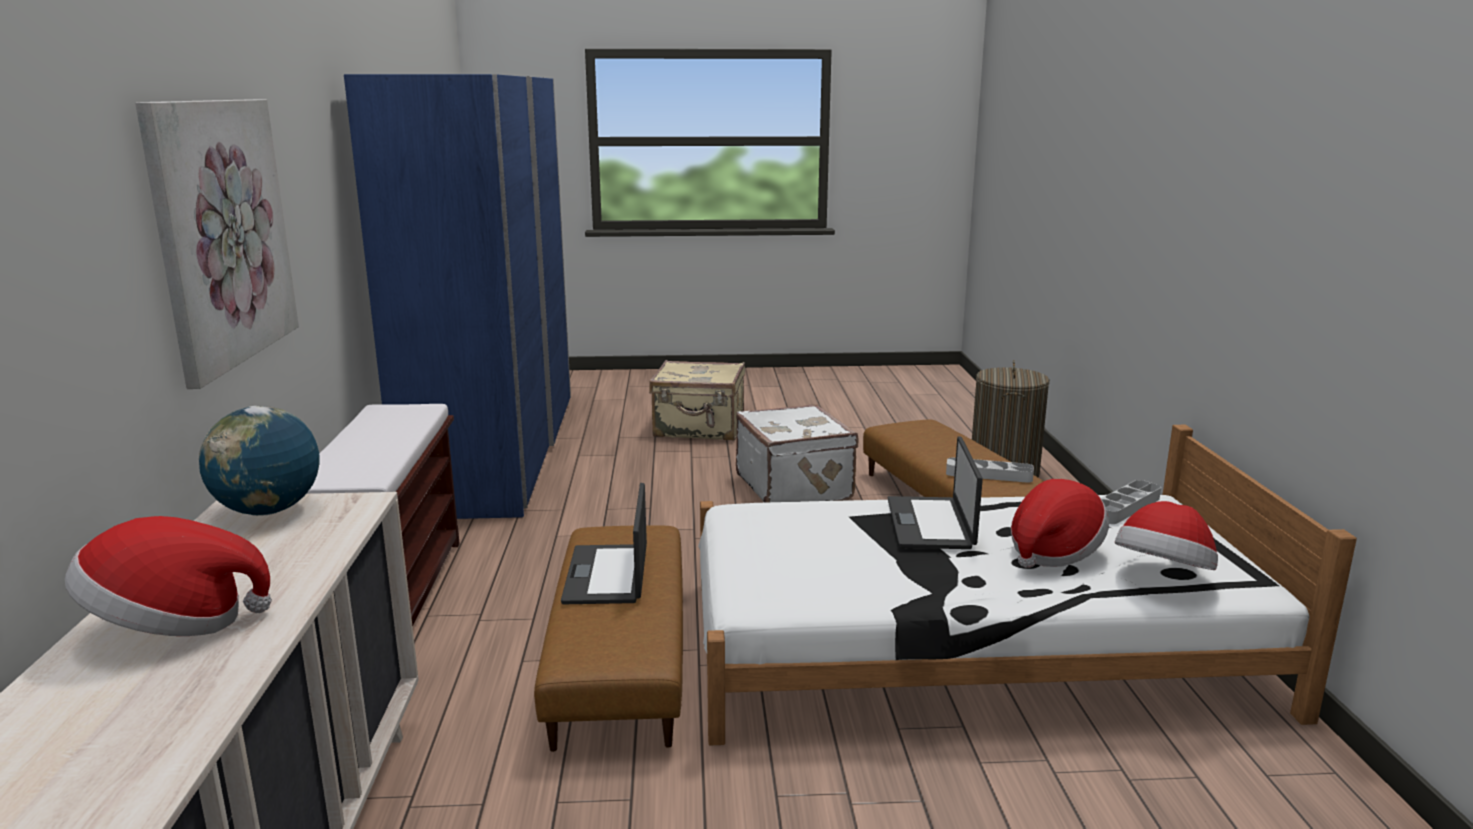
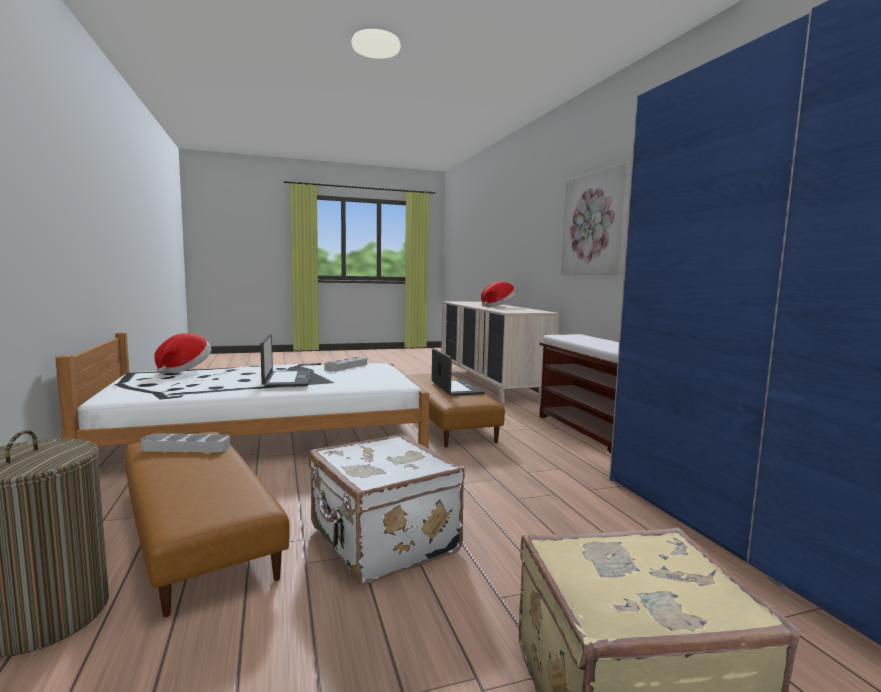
camera: 165 degrees right, 10 degrees down
globe [199,406,320,516] -> none
hat [1011,479,1109,568] -> none
grey tray [1101,480,1161,524] -> grey tray moved to [324,357,367,372]

